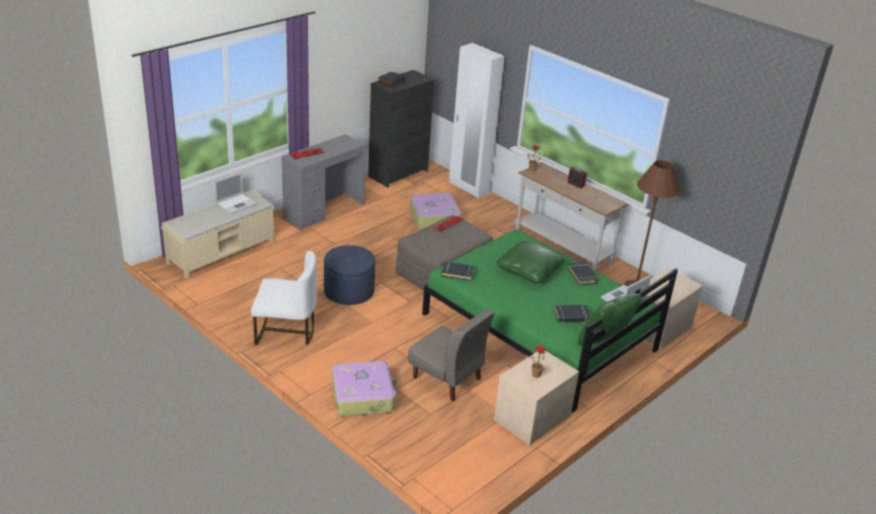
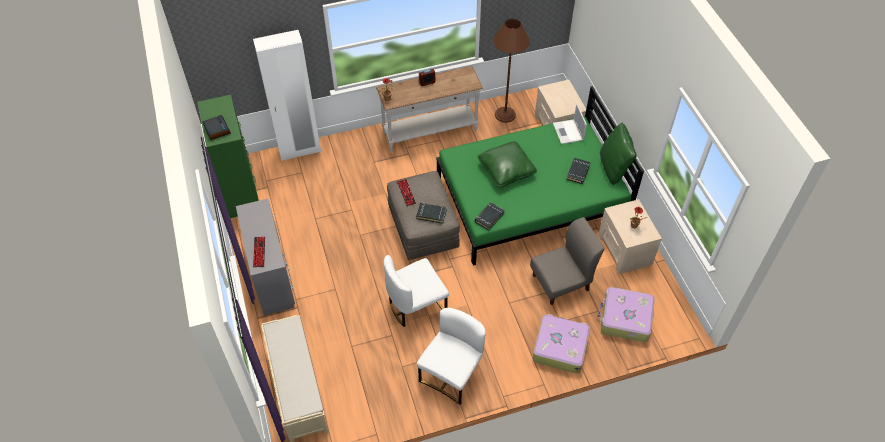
camera: 60 degrees left, 20 degrees up
laptop [214,172,257,214] -> none
blue ottoman [324,245,375,305] -> white chair [384,255,449,327]
black dresser [368,70,435,188] -> green dresser [197,95,259,218]
suitcase [410,193,461,230] -> suitcase moved to [597,287,655,342]
black book [568,262,598,285] -> black book moved to [416,203,447,224]

